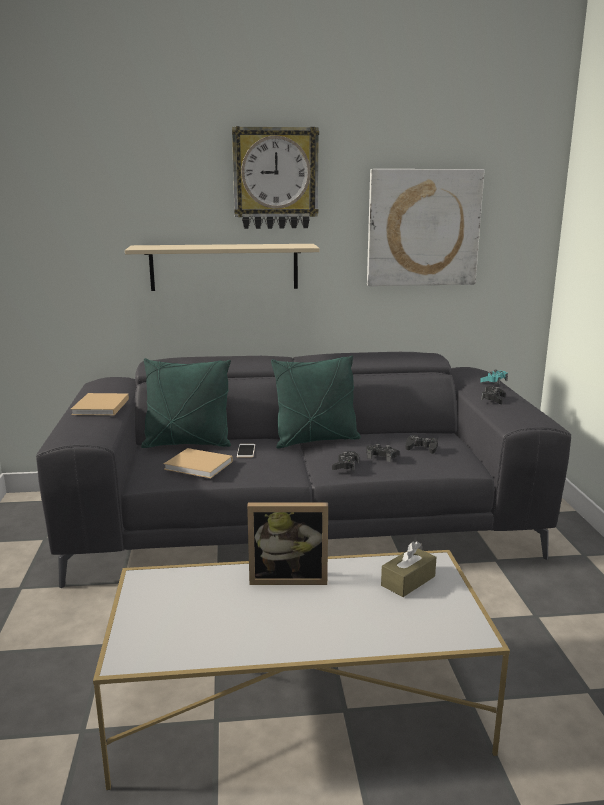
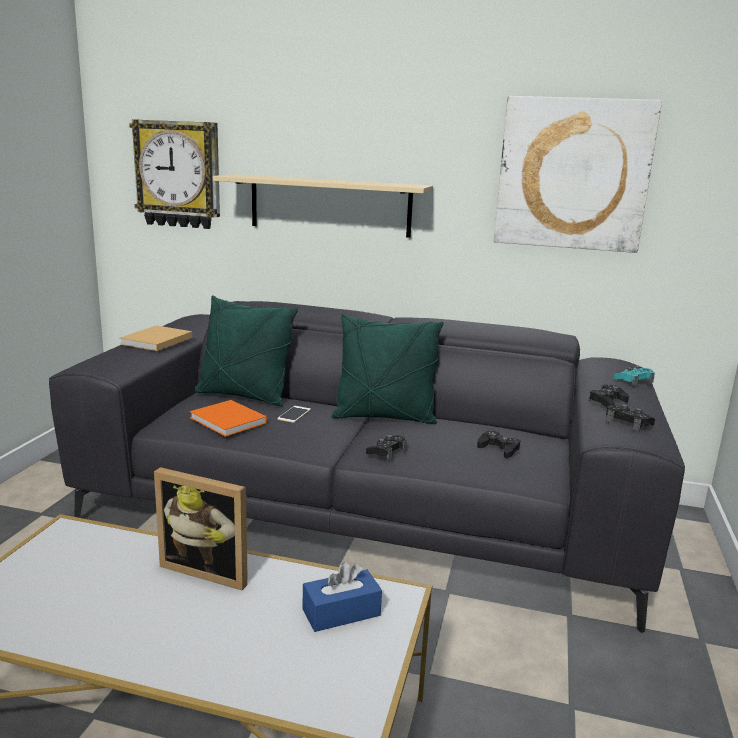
camera: 20 degrees right, 0 degrees up
beige book [164,448,233,478] -> orange book [190,400,267,437]
wall clock [232,126,319,229] -> wall clock moved to [129,119,220,229]
black game controller [366,444,400,462] -> black game controller moved to [606,404,655,431]
brown tissue box [381,541,436,597] -> blue tissue box [302,562,382,632]

